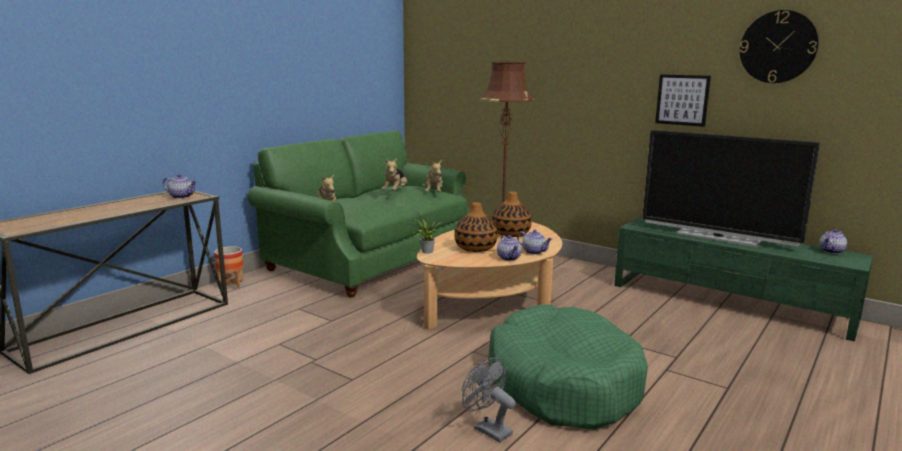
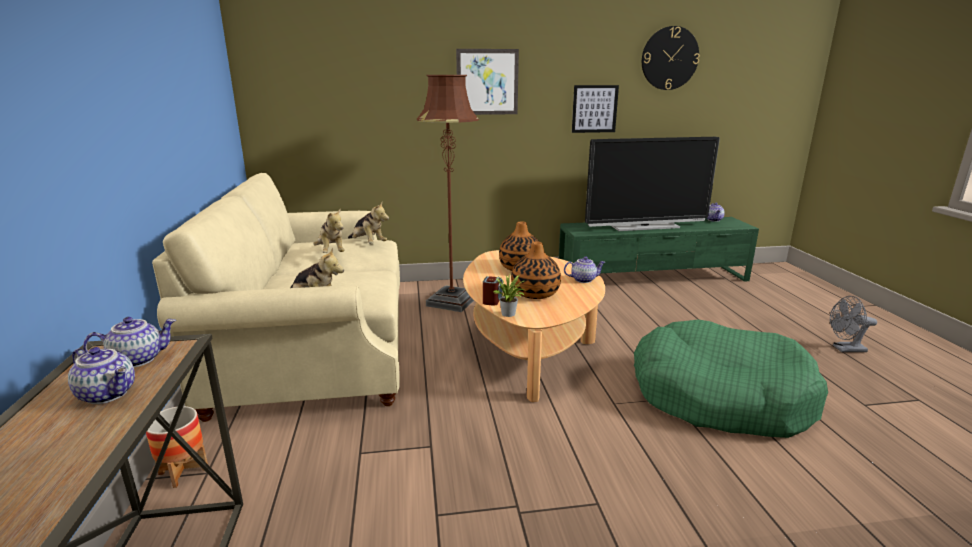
camera: 45 degrees left, 5 degrees up
green sofa [248,130,470,298] -> beige sofa [152,173,400,422]
grey fan [462,358,516,443] -> grey fan moved to [830,296,877,352]
teapot [497,235,522,261] -> teapot moved to [68,347,135,404]
none -> picture [456,49,519,115]
none -> alarm clock [483,276,503,306]

